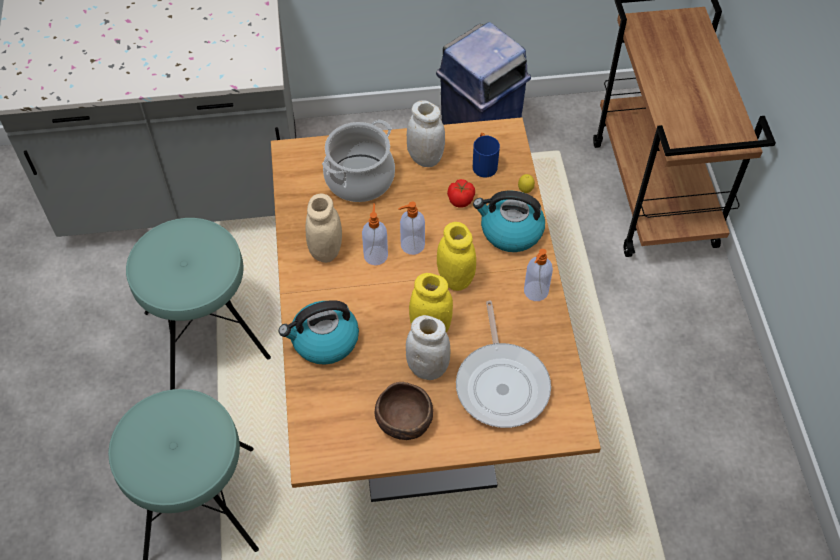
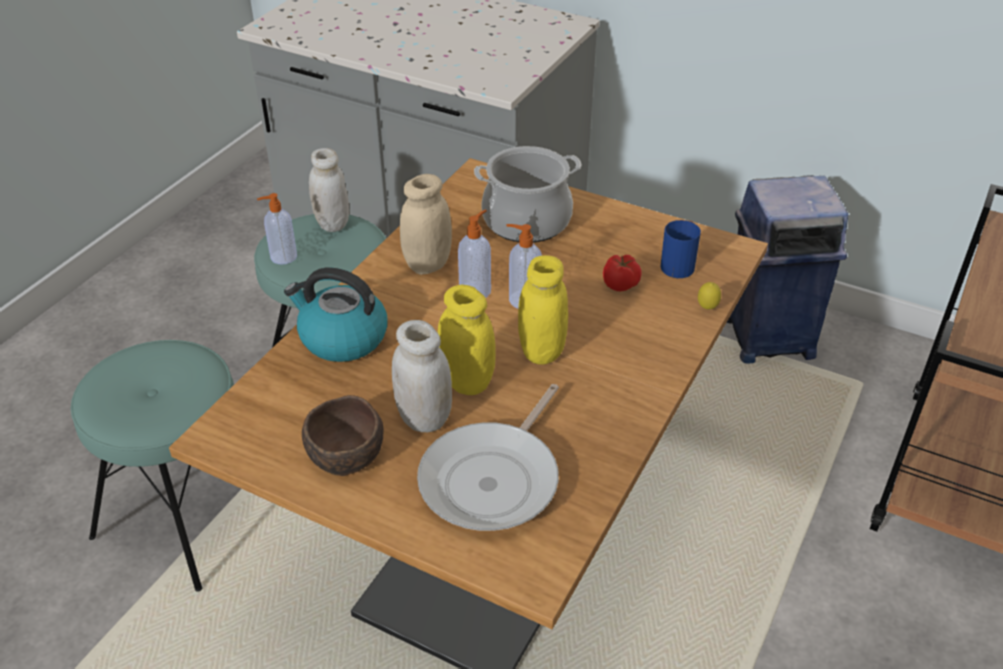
camera: 35 degrees right, 15 degrees down
white jar [407,100,445,167] -> white jar moved to [309,148,349,232]
kettle [473,191,545,252] -> none
soap dispenser [524,249,553,301] -> soap dispenser moved to [257,193,297,265]

